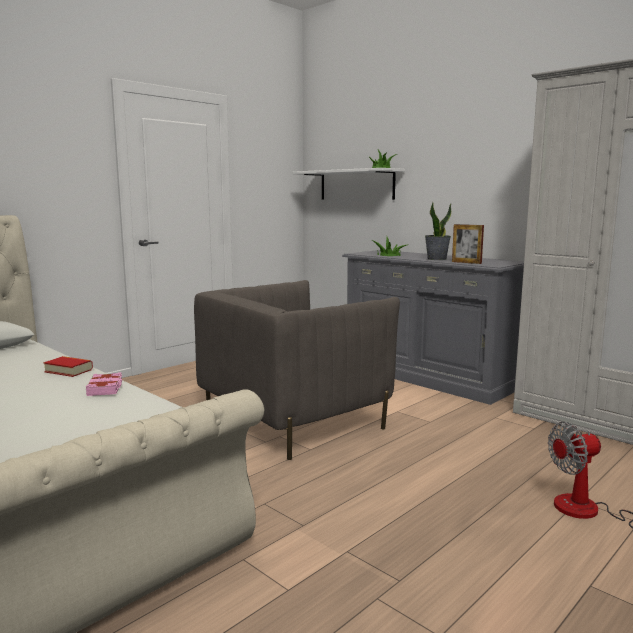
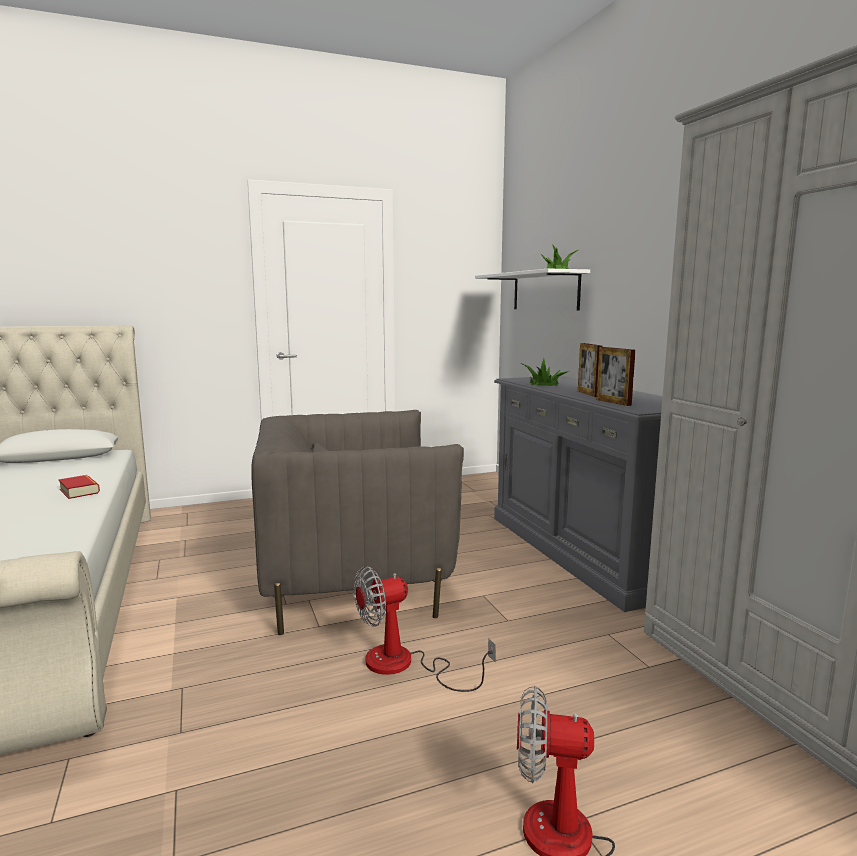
camera: 25 degrees right, 0 degrees up
pink book [86,372,122,396] -> none
potted plant [425,202,451,260] -> picture frame [578,343,603,397]
none -> fan [354,566,496,692]

